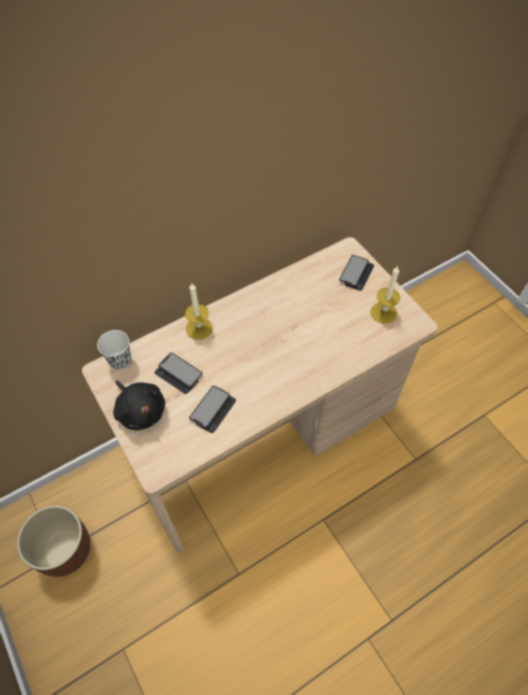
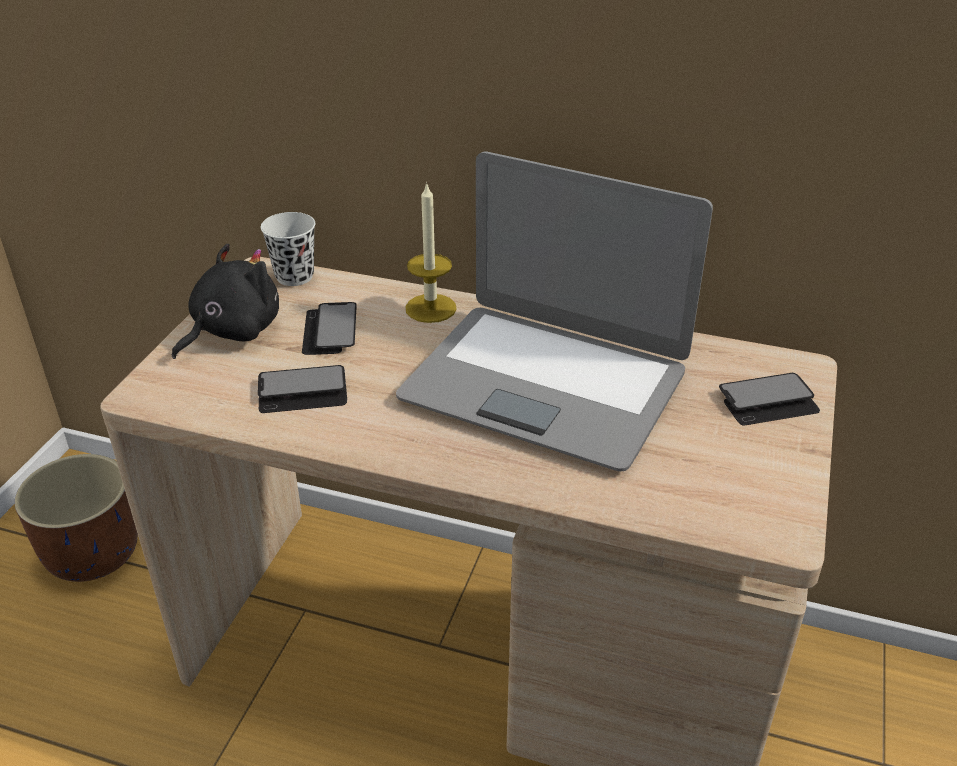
camera: 50 degrees right, 20 degrees down
black plush toy [113,380,165,431] -> black plush toy turned 150 degrees counterclockwise [172,243,279,359]
candle [371,266,400,324] -> none
none -> laptop [396,151,713,471]

